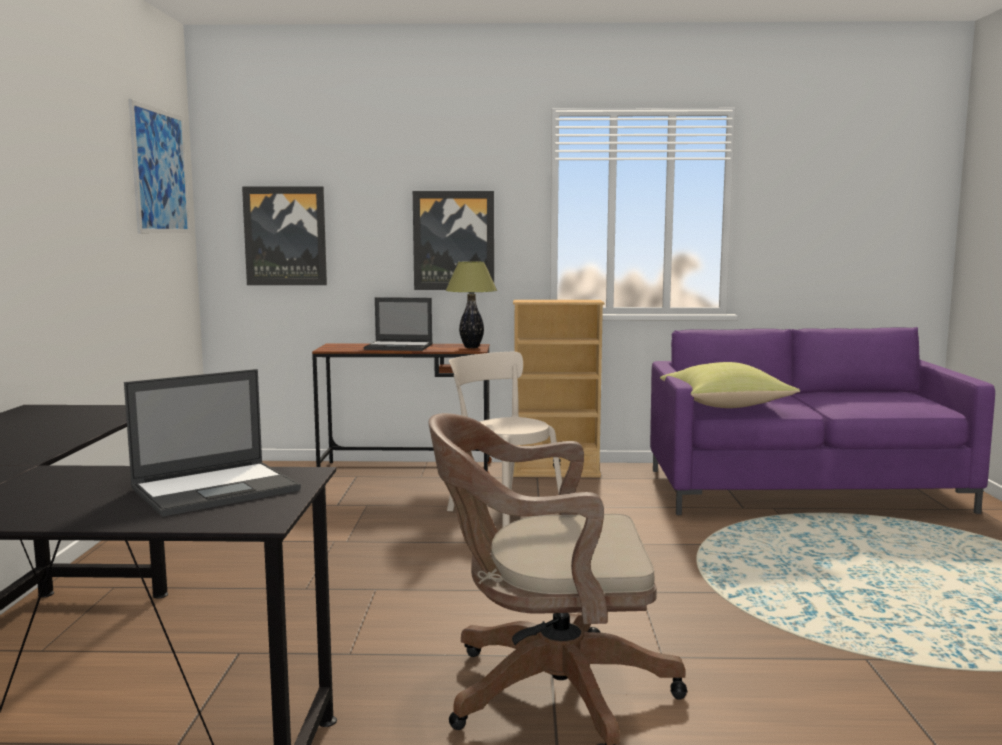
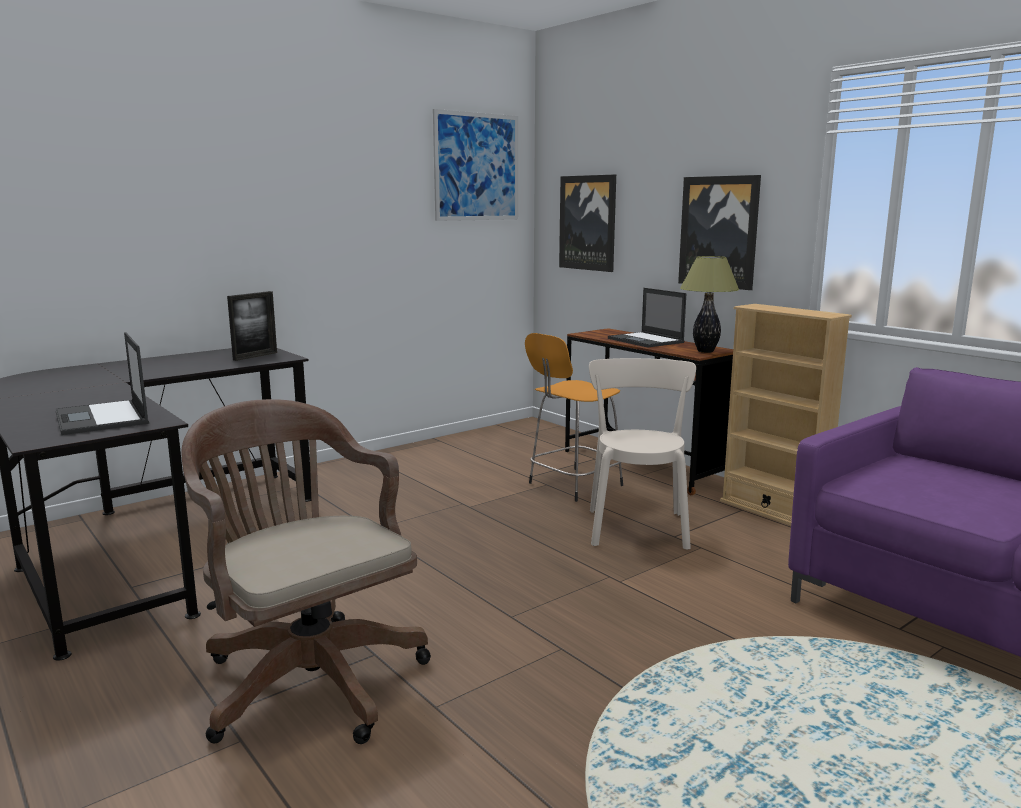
camera: 50 degrees right, 5 degrees up
laptop [124,369,301,517] -> laptop turned 45 degrees clockwise [55,332,149,435]
yellow pillow [660,362,800,408] -> none
none -> picture frame [227,291,277,361]
none -> orange stool [525,333,623,502]

